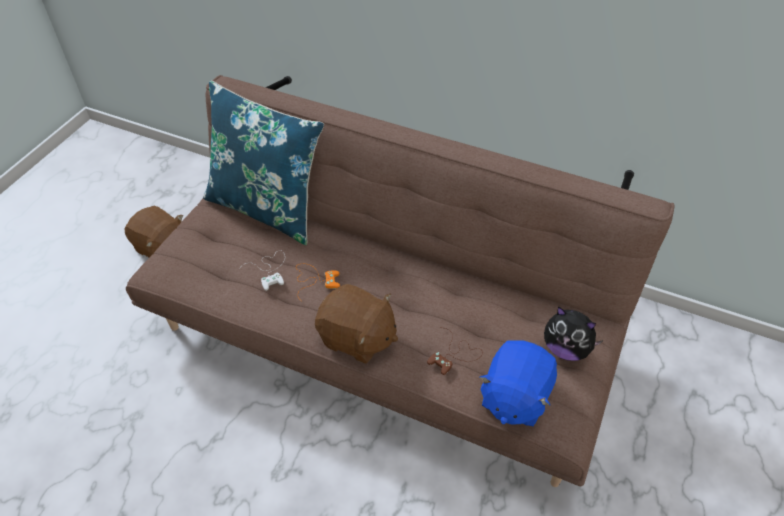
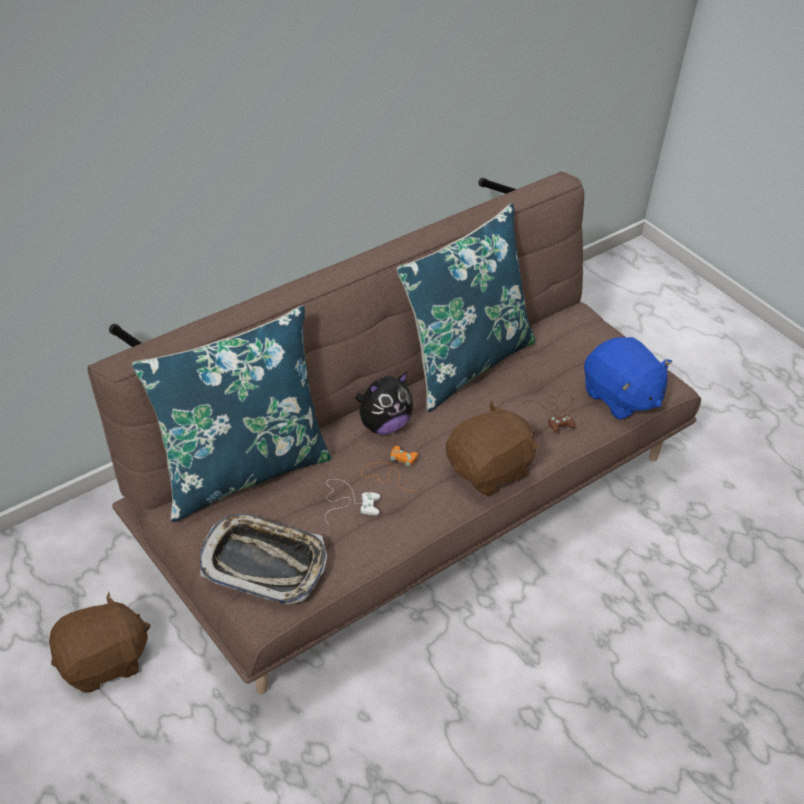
camera: 65 degrees left, 5 degrees down
plush toy [544,306,603,361] -> plush toy moved to [355,372,413,435]
none -> tray [200,513,327,604]
none -> blue pillow [397,203,536,412]

